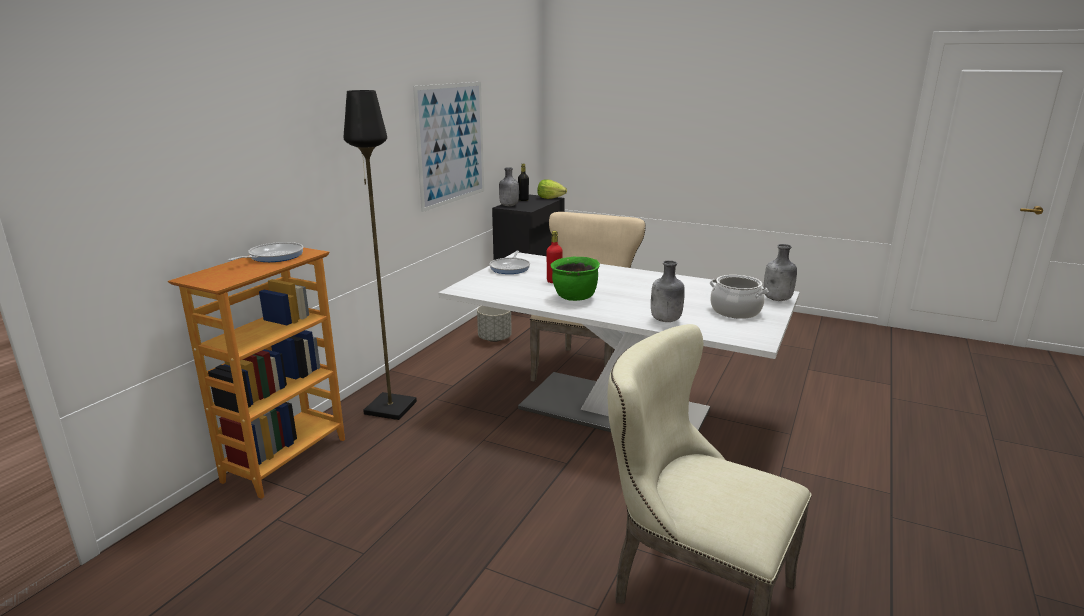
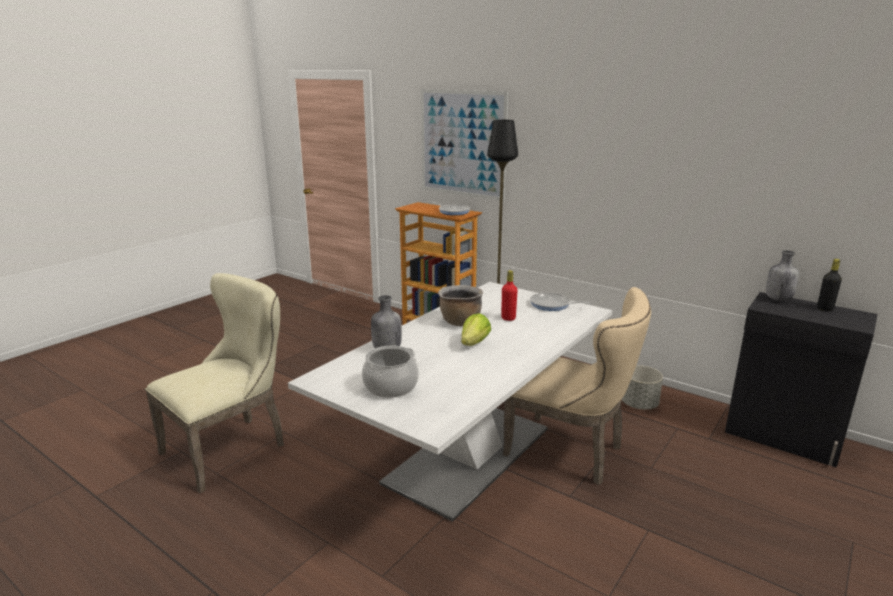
camera: 100 degrees right, 0 degrees up
picture [413,82,484,212] -> picture moved to [421,89,508,201]
lettuce [537,179,567,199] -> lettuce moved to [461,313,491,346]
green cooking pot [550,257,600,301] -> brown cooking pot [438,285,483,326]
grey bottle [764,244,797,301] -> none

